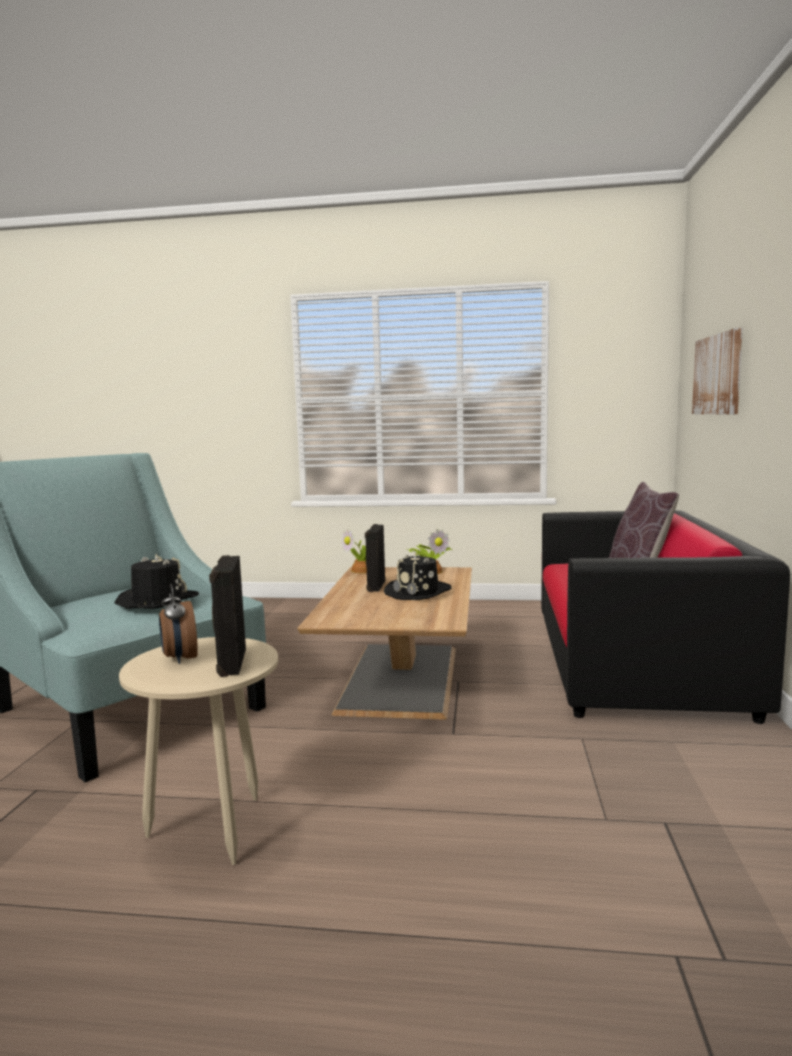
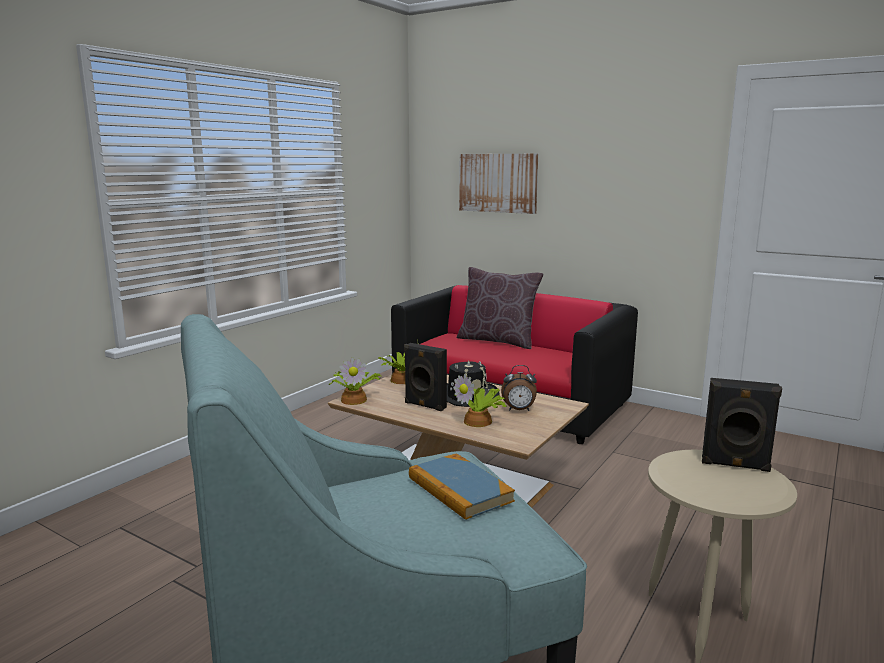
camera: 65 degrees left, 5 degrees up
black hat [114,554,199,609] -> book [409,453,515,520]
alarm clock [159,584,198,664] -> alarm clock moved to [501,365,537,411]
none -> potted plant [453,374,506,427]

